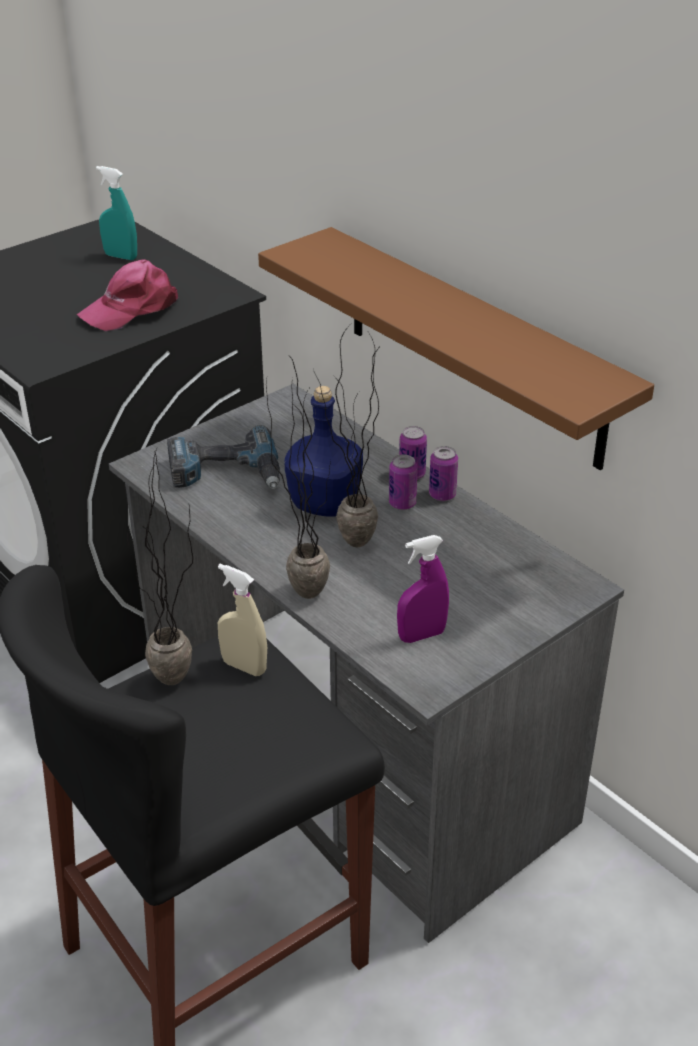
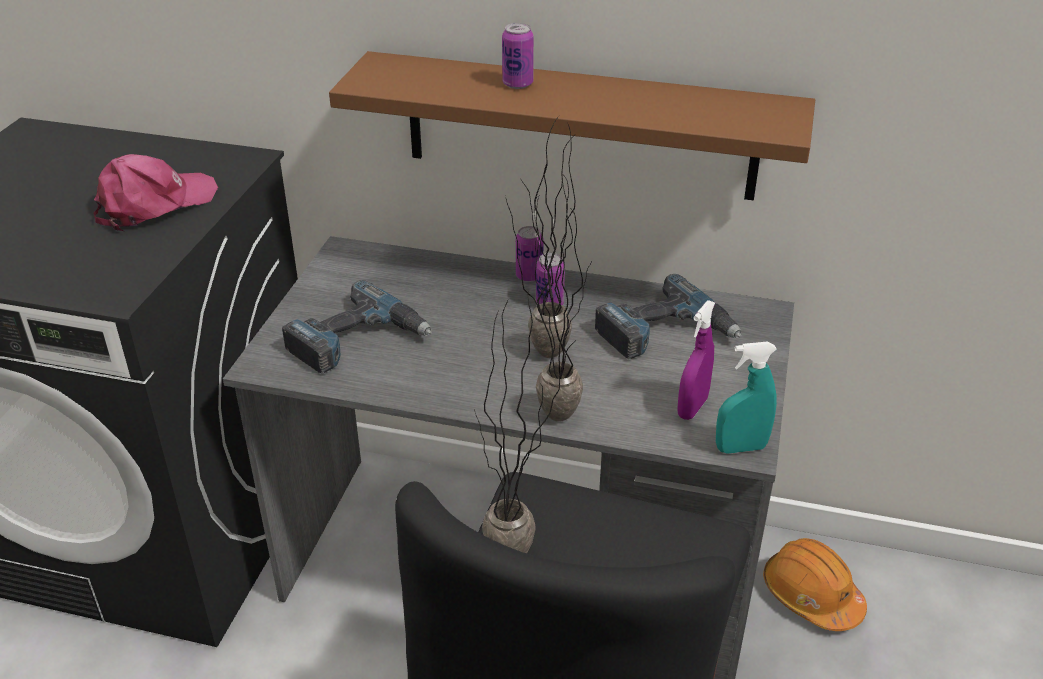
camera: 35 degrees left, 0 degrees up
pink cap [77,259,178,331] -> pink cap turned 150 degrees counterclockwise [94,154,218,231]
turquoise spray bottle [96,166,137,260] -> turquoise spray bottle moved to [716,342,777,454]
beige spray bottle [218,564,267,676] -> none
blue bottle [284,386,363,517] -> none
can [429,446,458,501] -> can moved to [502,23,534,89]
none -> power drill [595,274,742,359]
none -> orange hard hat [763,538,867,631]

